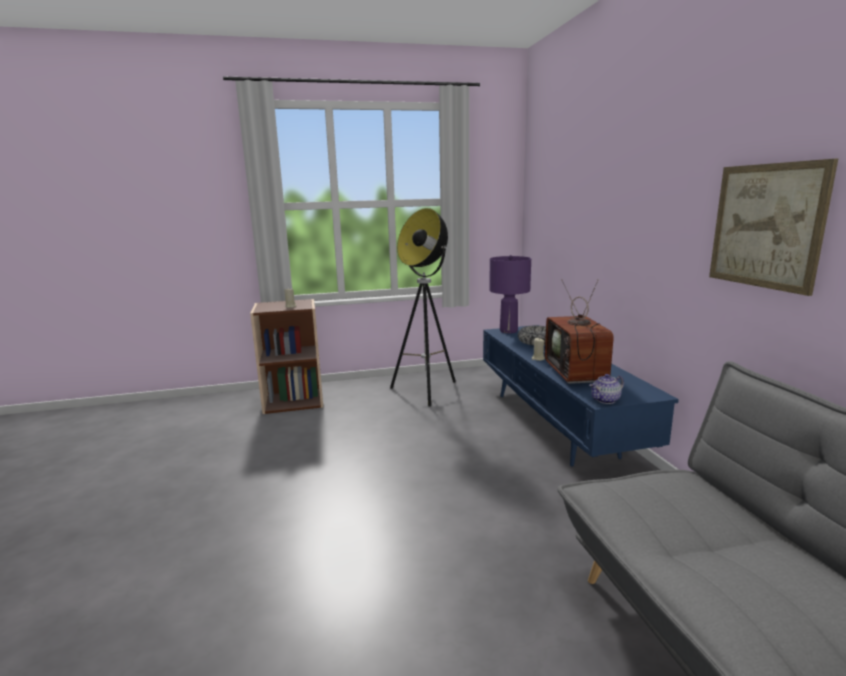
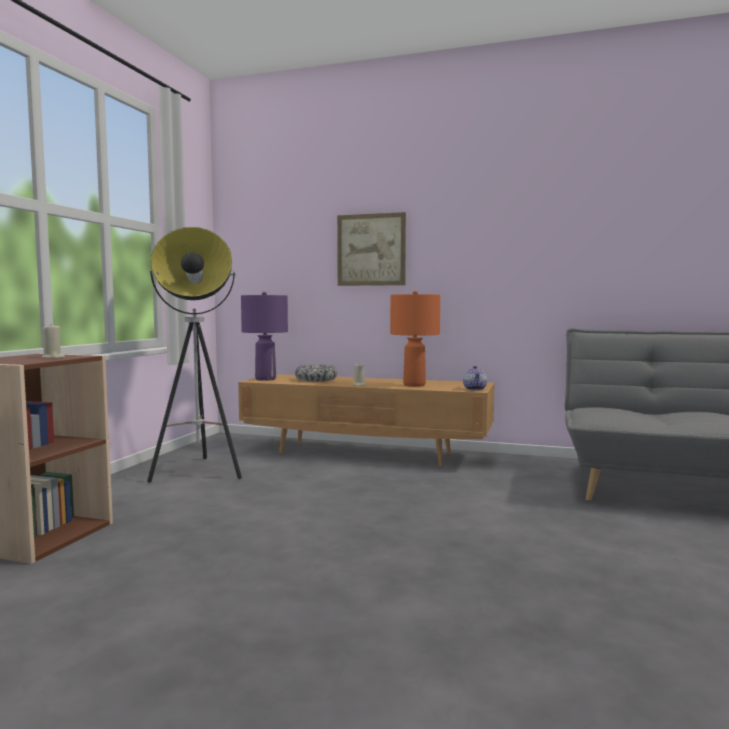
camera: 60 degrees left, 10 degrees down
blue tv stand [483,325,679,467] -> beige tv stand [238,374,495,467]
television [545,279,614,384] -> orange table lamp [390,291,440,387]
picture [709,159,838,296] -> picture moved to [337,212,406,286]

